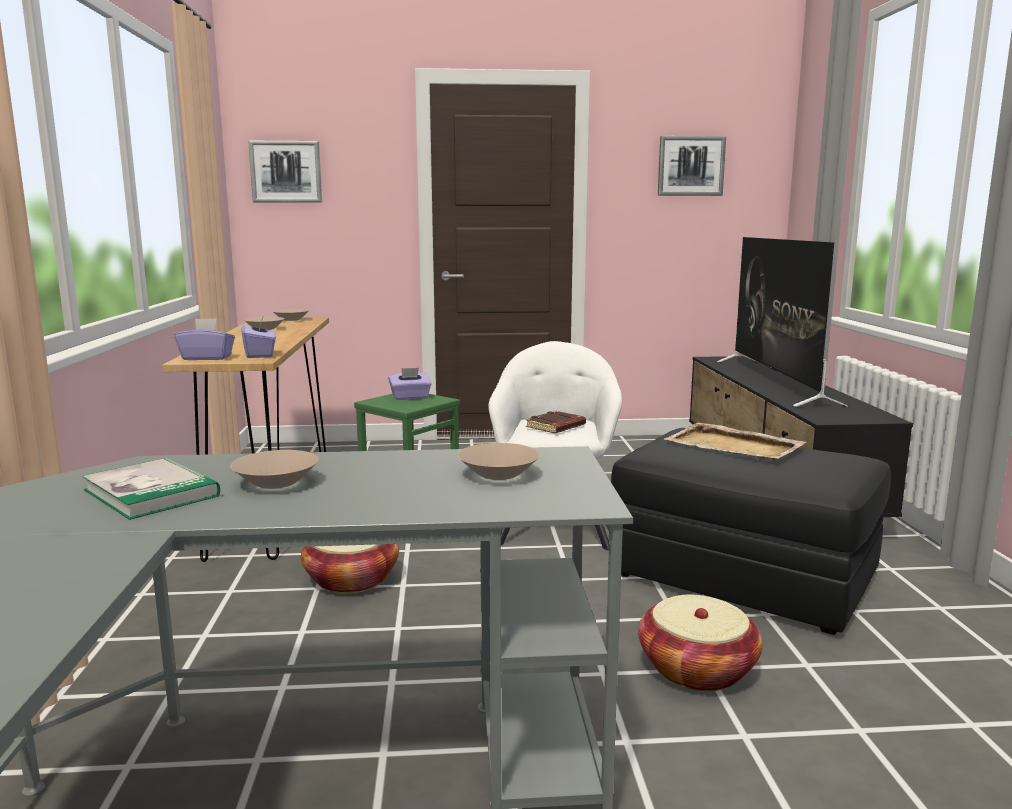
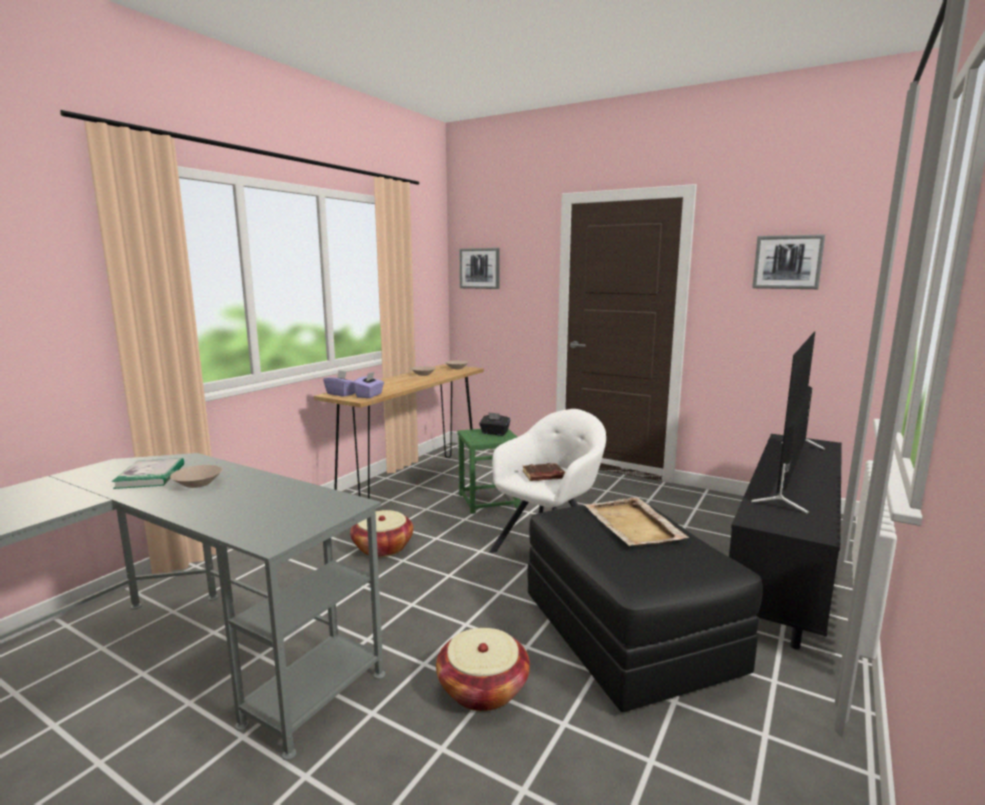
camera: 35 degrees right, 0 degrees up
purple tissue box [388,368,431,400] -> black tissue box [479,412,511,435]
beige bowl [458,443,540,480] -> none

